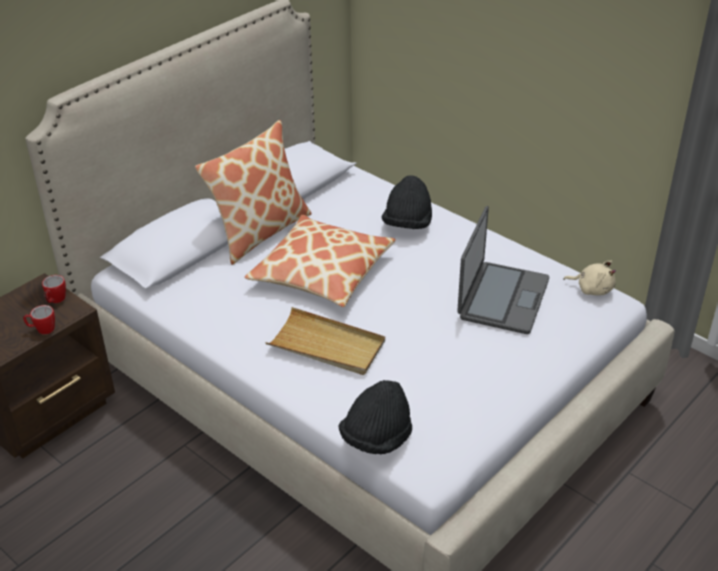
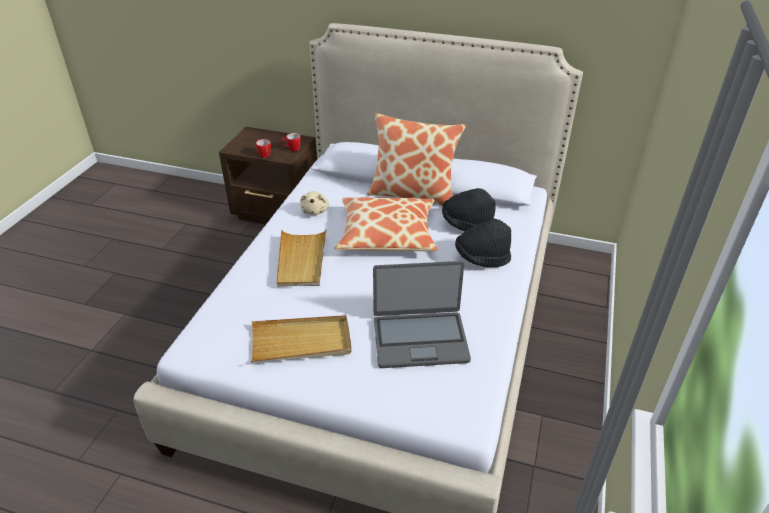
camera: 65 degrees right, 0 degrees up
black hat [338,380,412,454] -> black hat moved to [442,188,496,232]
beige plush toy [563,261,616,296] -> beige plush toy moved to [300,191,329,215]
none -> beige tray [251,315,352,362]

